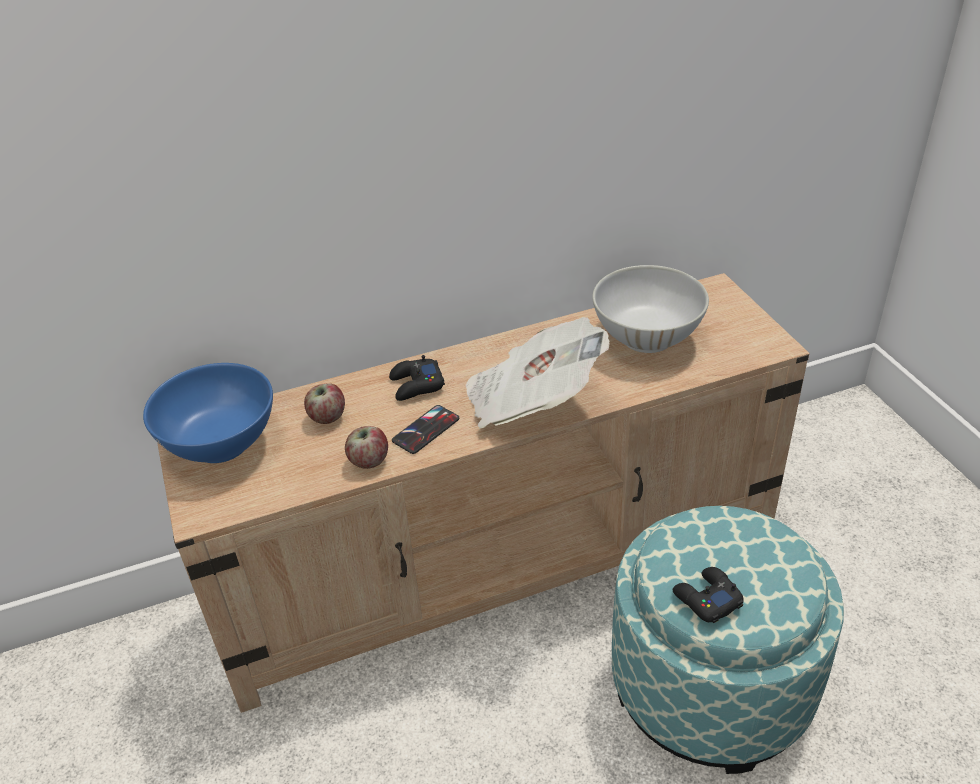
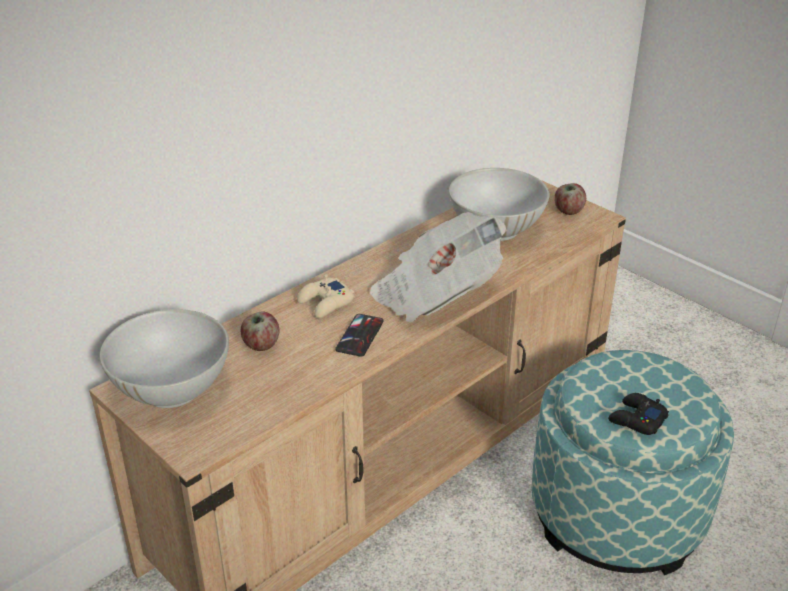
camera: 25 degrees left, 5 degrees down
blue bowl [143,363,273,463] -> white bowl [99,309,229,408]
apple [345,426,388,469] -> apple moved to [554,183,586,215]
black game controller [389,355,445,401] -> beige game controller [297,275,354,318]

